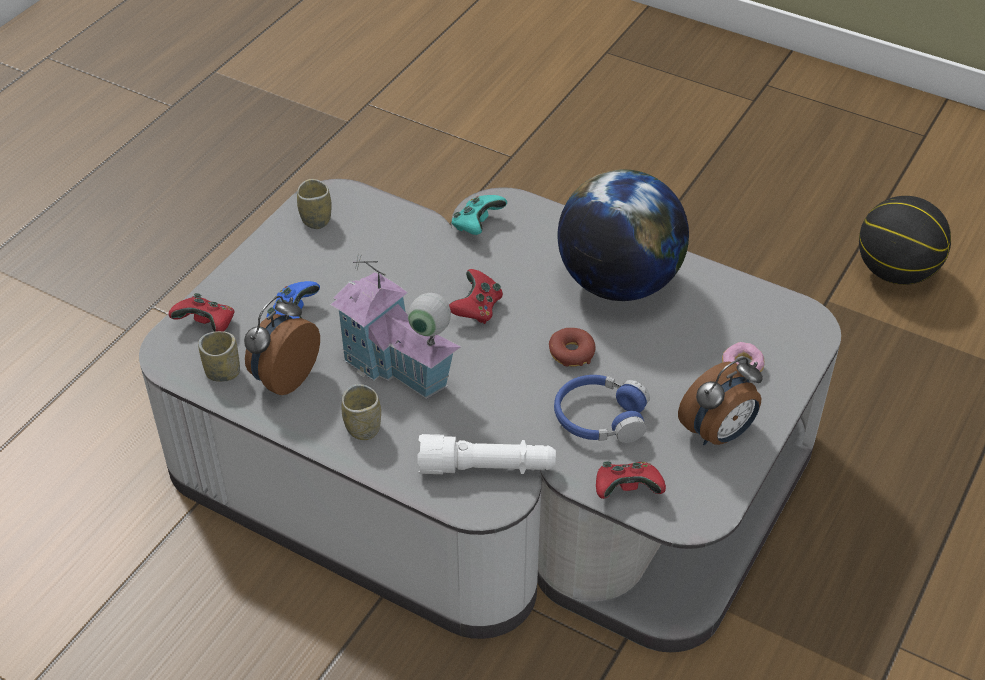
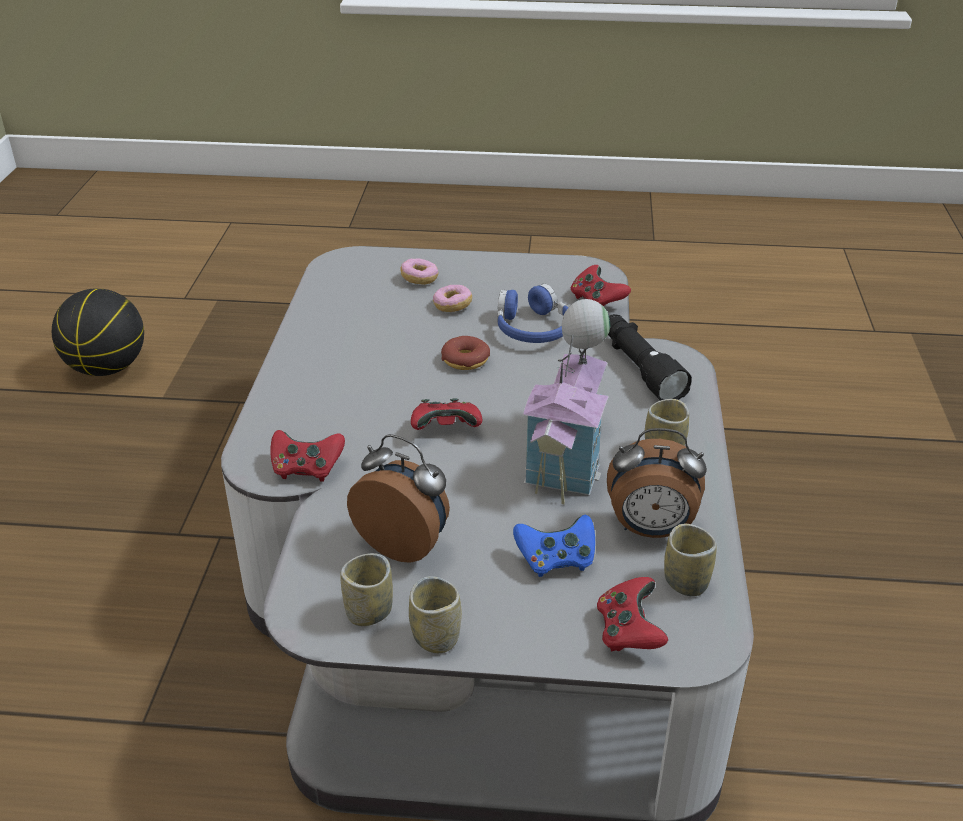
camera: 115 degrees left, 10 degrees down
white flashlight [418,434,556,474] -> black flashlight [608,314,692,401]
turquoise game controller [451,195,507,235] -> red game controller [271,430,345,482]
globe [558,169,689,301] -> none
alarm clock [678,357,763,446] -> alarm clock moved to [347,434,450,563]
none -> cup [409,576,462,653]
none -> donut [433,285,472,312]

